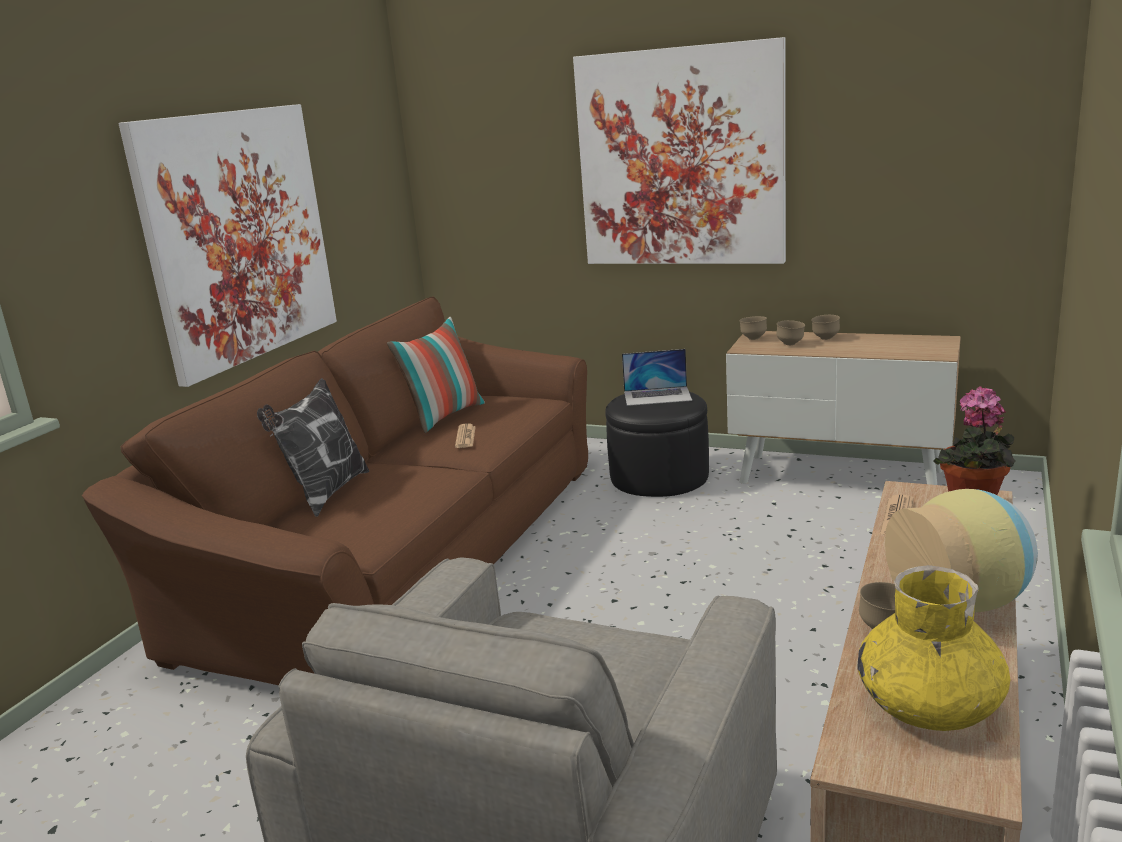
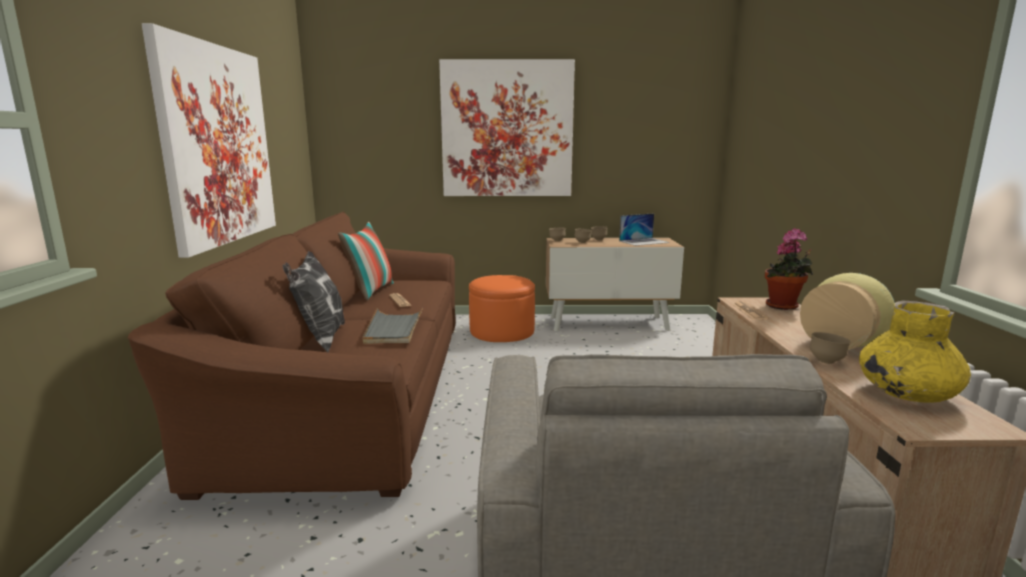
camera: 25 degrees left, 5 degrees down
black ottoman [605,392,709,497] -> orange ottoman [469,275,535,342]
laptop [622,349,692,406] -> laptop moved to [619,214,670,246]
none -> grey tray [363,308,423,344]

